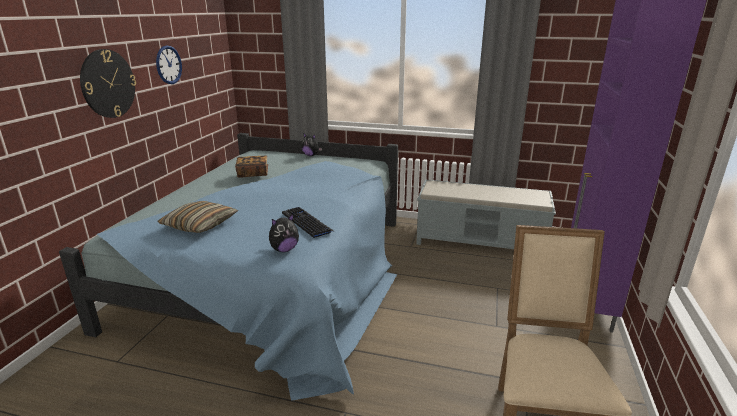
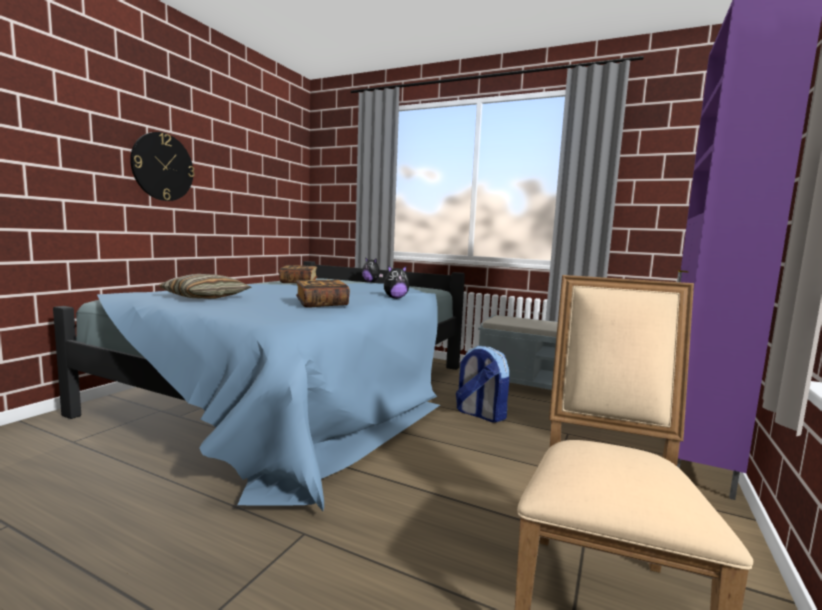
camera: 10 degrees right, 15 degrees down
wall clock [156,46,182,84] -> none
plush toy [269,214,299,252] -> plush toy moved to [384,265,409,299]
keyboard [282,207,334,238] -> book [296,280,350,308]
none -> backpack [456,345,509,423]

